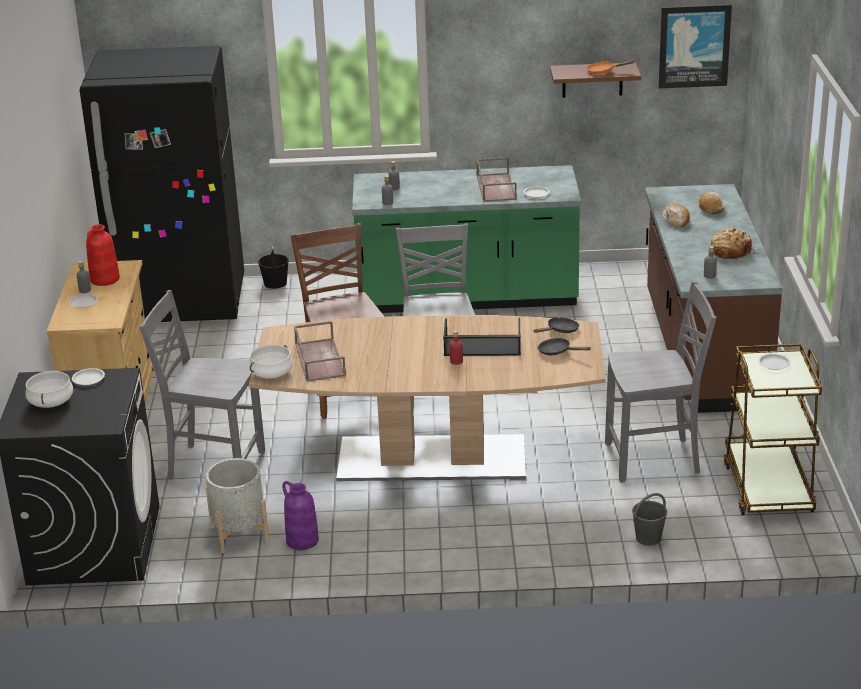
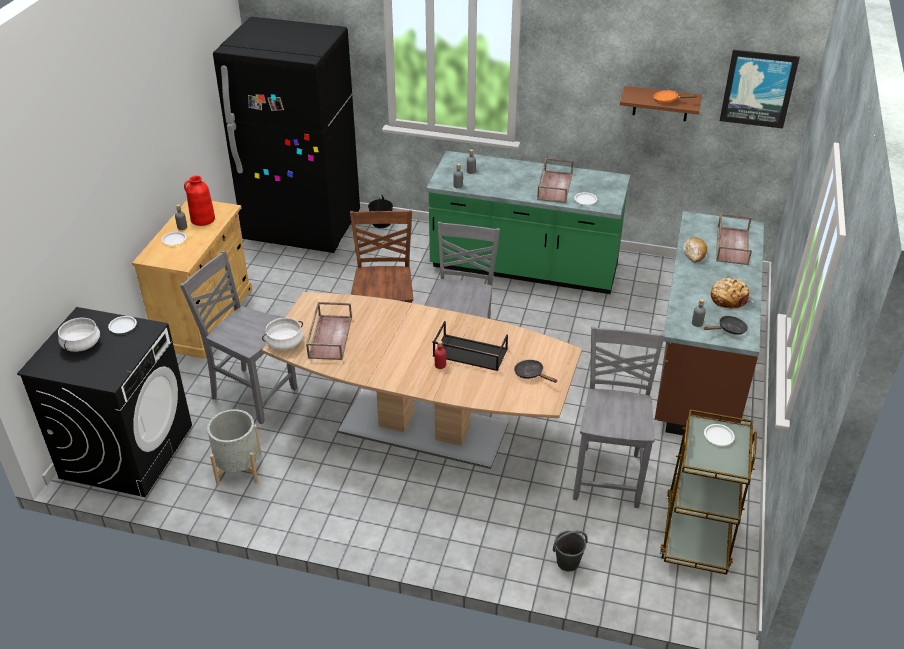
camera: 15 degrees right, 10 degrees up
purple vase [282,481,319,550] -> none
black frying pan [533,317,579,333] -> black frying pan moved to [704,316,748,335]
grey chair [605,281,716,483] -> grey chair turned 90 degrees counterclockwise [573,326,665,508]
bread [699,192,725,214] -> brown tray [716,213,752,265]

